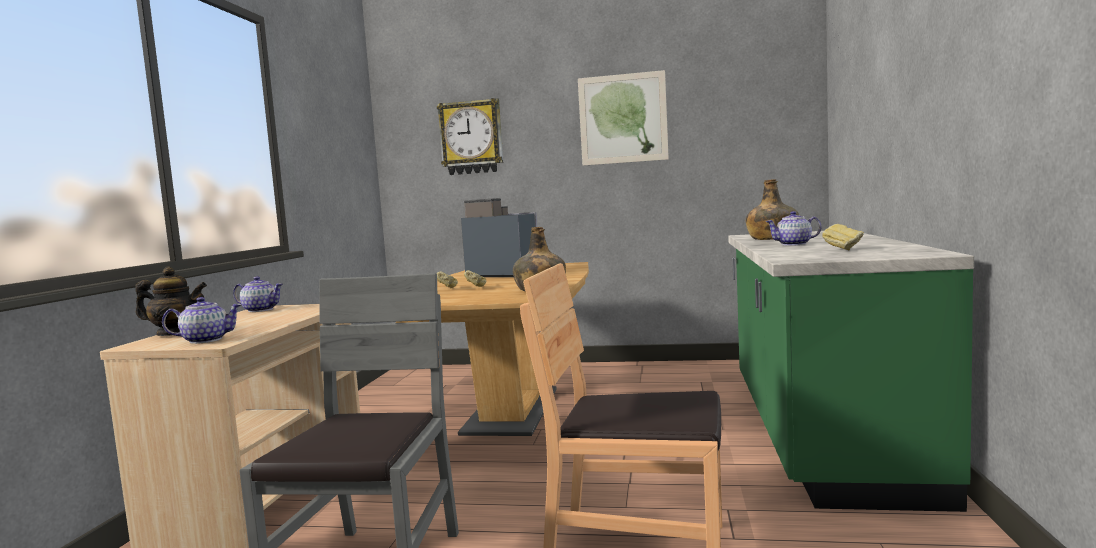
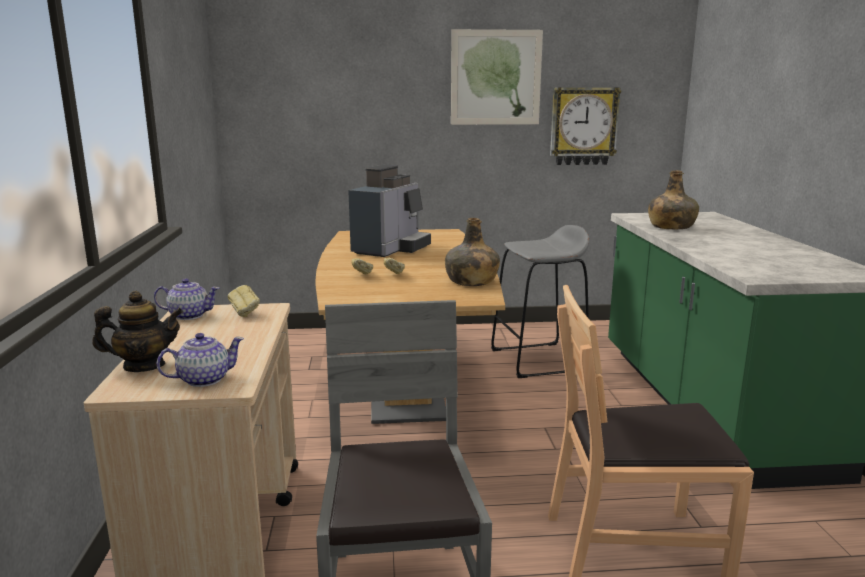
camera: 15 degrees left, 10 degrees up
wall clock [437,98,503,175] -> wall clock moved to [550,87,621,165]
coffee machine [461,198,537,277] -> coffee machine turned 105 degrees clockwise [348,165,431,257]
teapot [765,211,821,246] -> none
bread [822,224,864,250] -> bread moved to [228,285,260,317]
none -> grey stool [491,225,589,378]

